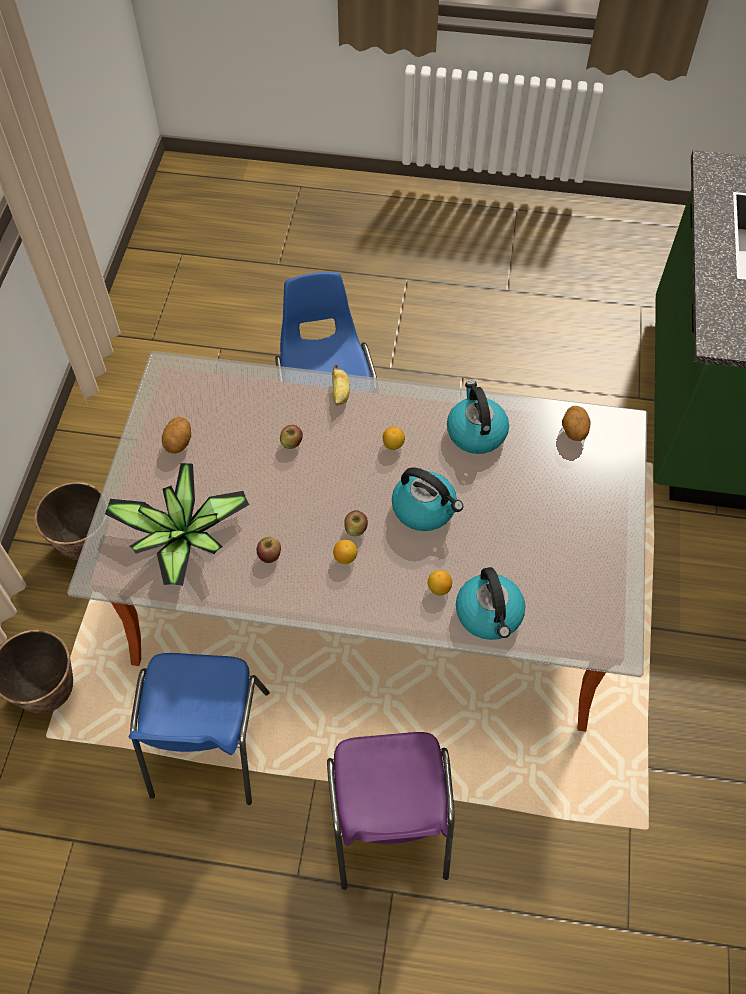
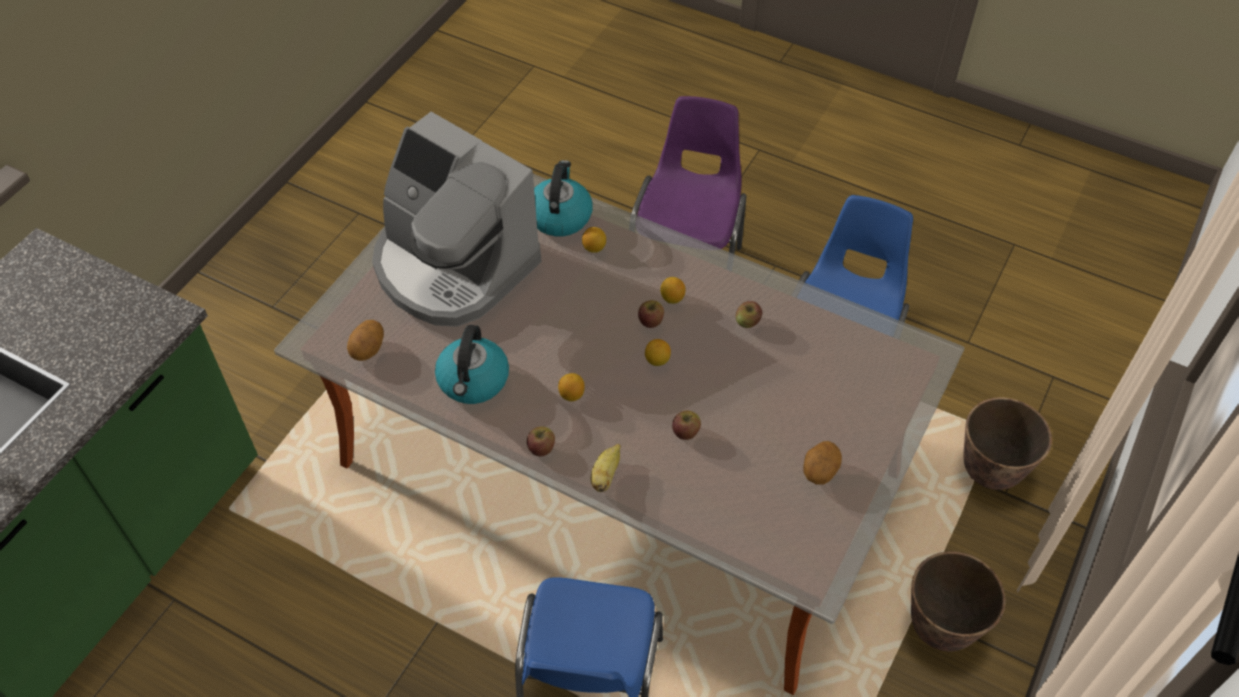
camera: 160 degrees left, 5 degrees down
potted plant [105,463,249,586] -> none
kettle [392,467,463,531] -> none
none -> coffee machine [372,112,542,327]
none -> apple [527,426,555,456]
none -> lemon [645,339,671,366]

